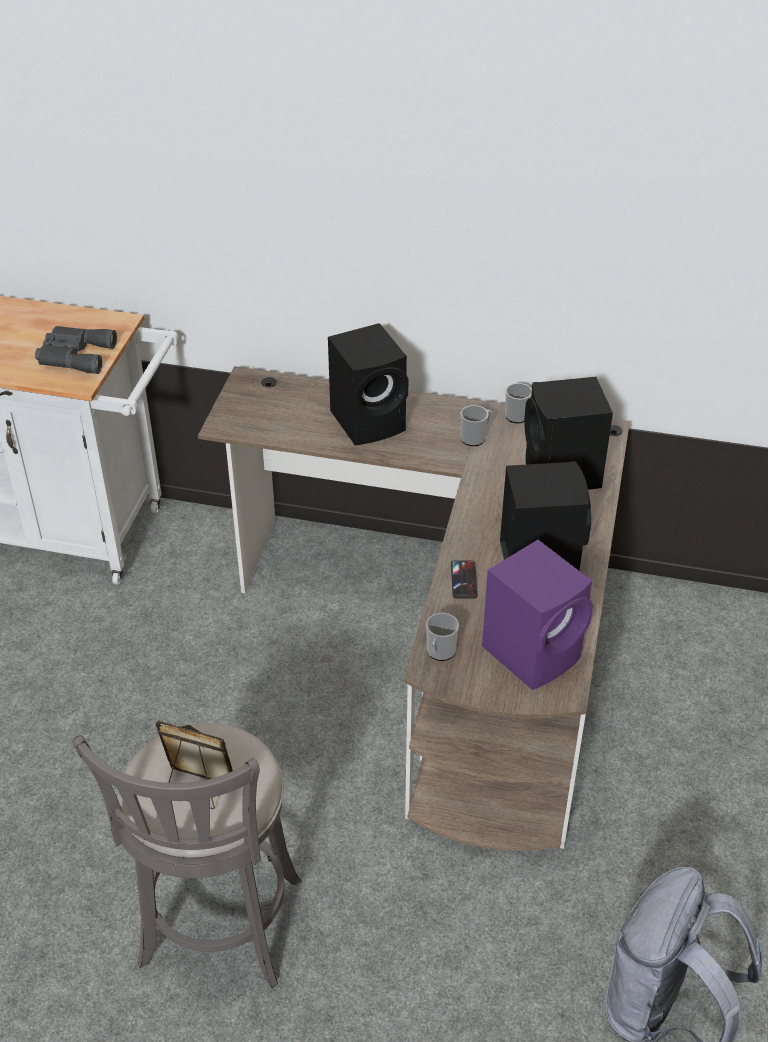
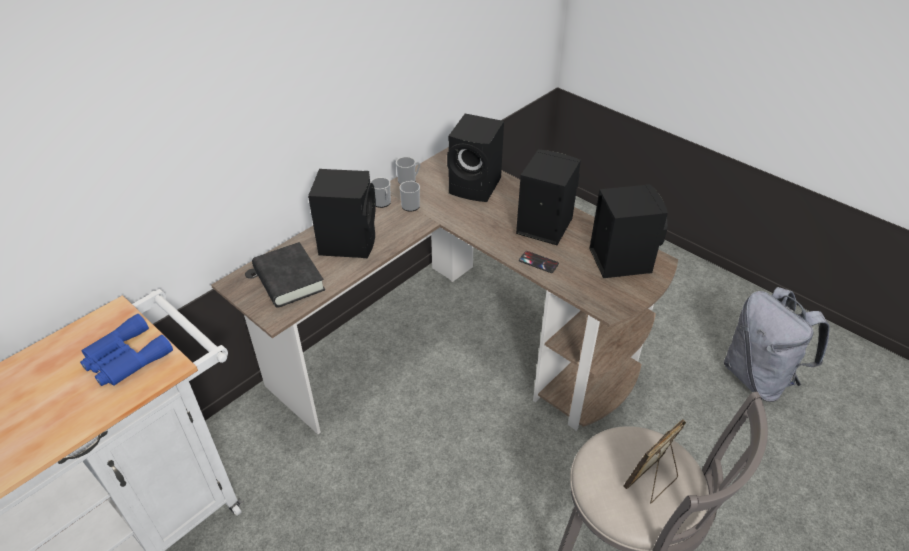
camera: 60 degrees left, 0 degrees up
grey binoculars [35,326,117,374] -> blue binoculars [80,314,173,386]
mug [426,613,459,661] -> mug moved to [370,177,391,208]
purple speaker [482,540,593,690] -> black speaker [589,184,668,278]
none -> black book [252,242,325,308]

